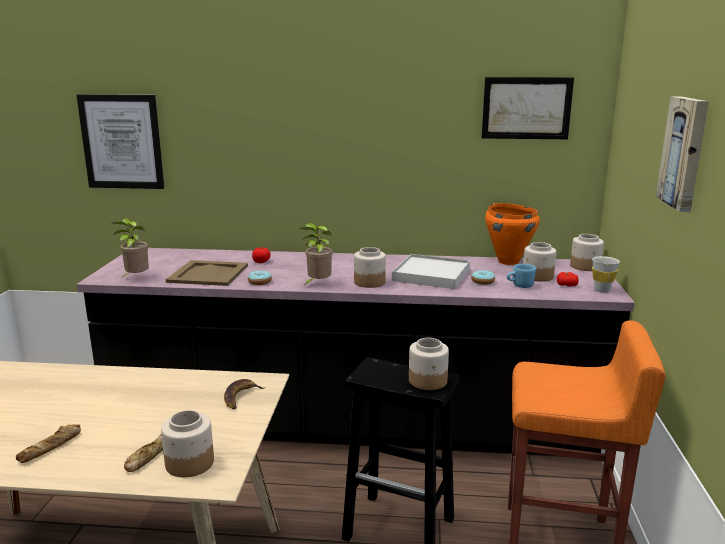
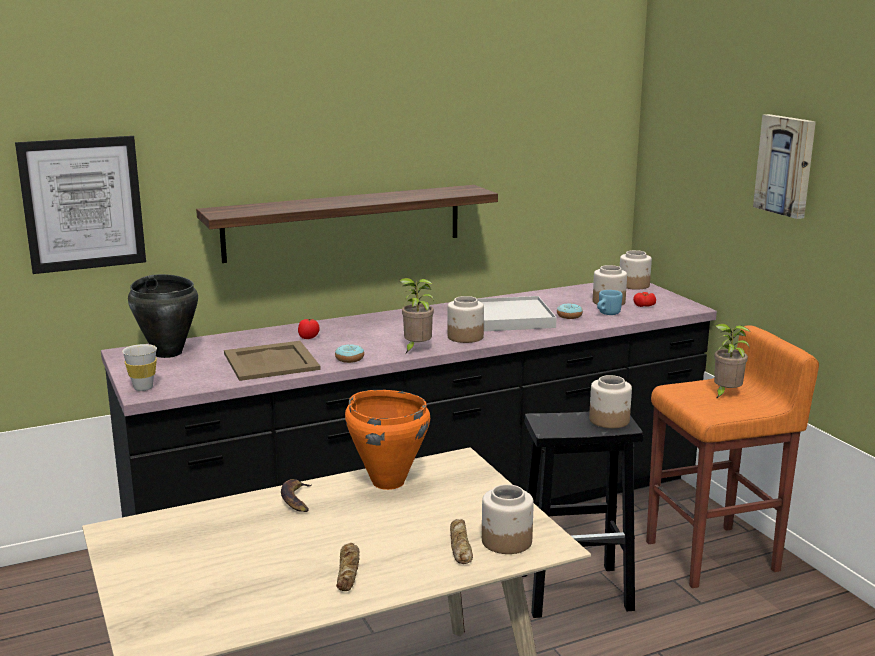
camera: 30 degrees left, 0 degrees up
potted plant [112,218,149,277] -> potted plant moved to [714,324,750,399]
banana [224,379,264,410] -> banana moved to [281,479,312,512]
picture [482,77,574,139] -> none
orange cooking pot [485,203,540,265] -> orange cooking pot moved to [345,390,430,490]
white cup [592,256,620,293] -> white cup moved to [122,344,157,391]
none -> black cooking pot [128,274,198,358]
none -> shelf [196,185,498,263]

